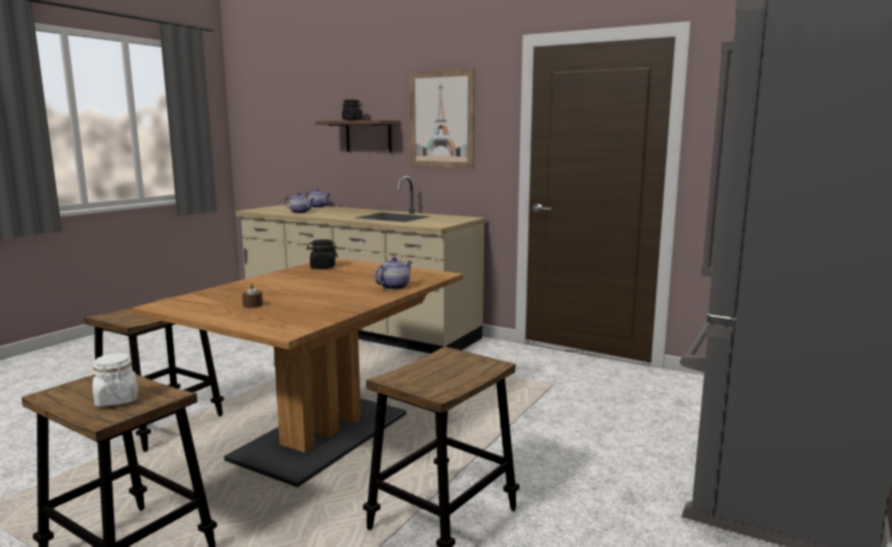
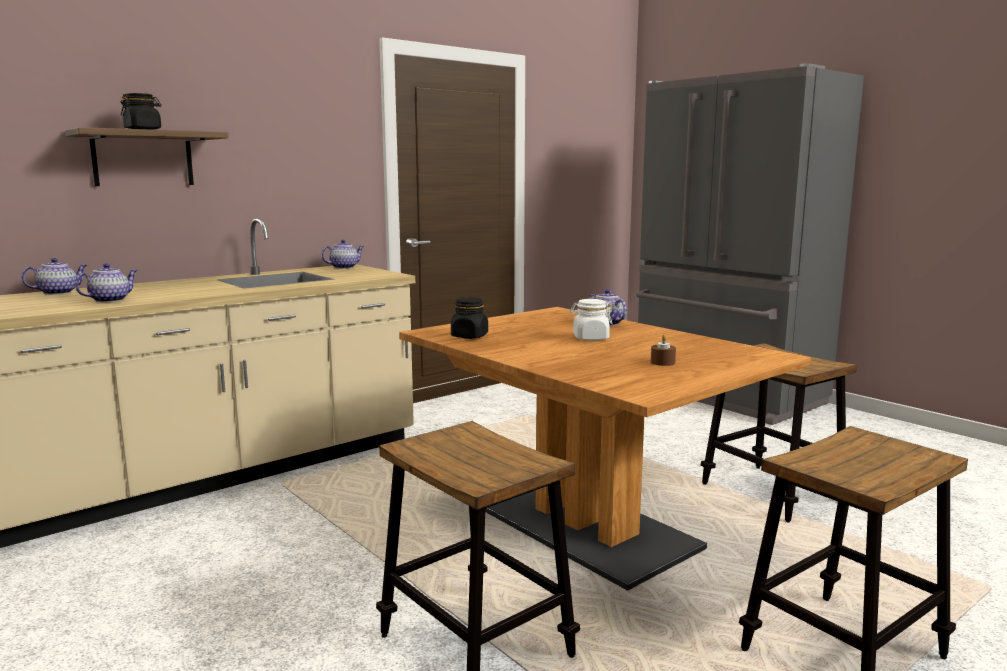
camera: 70 degrees left, 0 degrees up
white jar [93,353,137,407] -> white jar moved to [570,299,613,341]
picture [409,69,475,169] -> none
none -> teapot [321,240,364,269]

